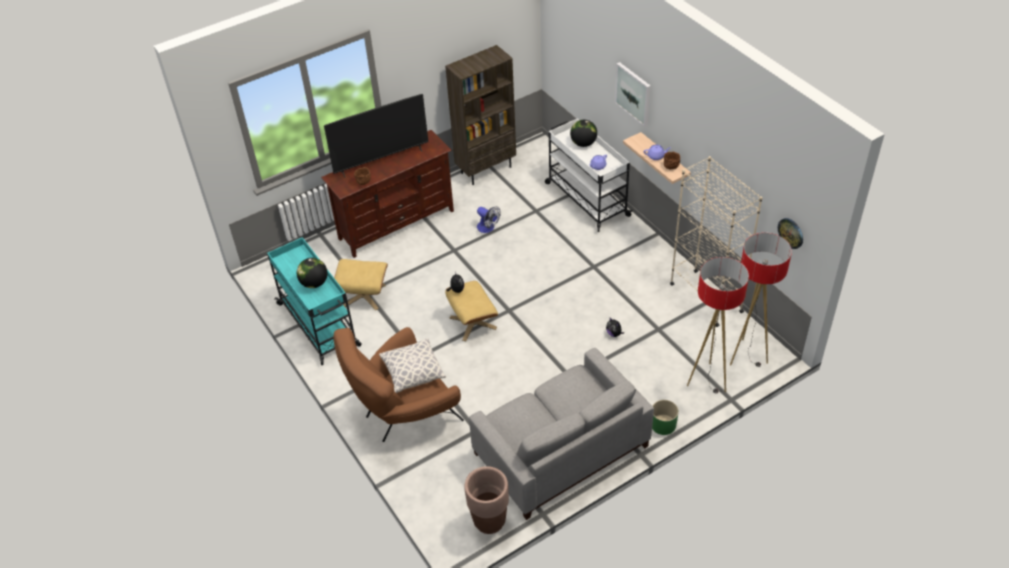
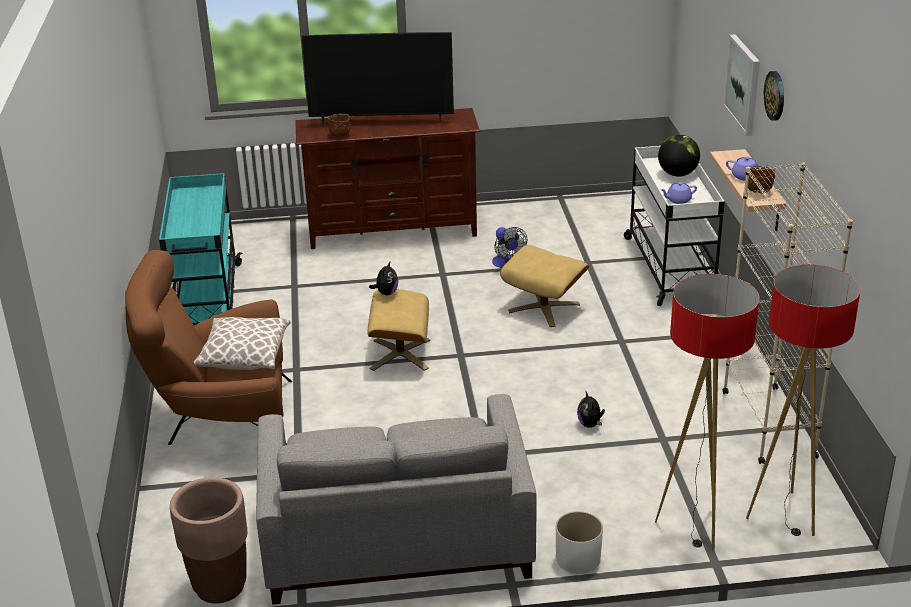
camera: 25 degrees right, 15 degrees down
globe [297,258,328,288] -> none
beige ottoman [334,259,388,311] -> beige ottoman moved to [500,245,589,327]
brown bookcase [445,45,516,185] -> none
green planter [652,400,679,435] -> white planter [556,511,603,574]
wall clock [778,218,803,249] -> wall clock moved to [764,71,784,121]

